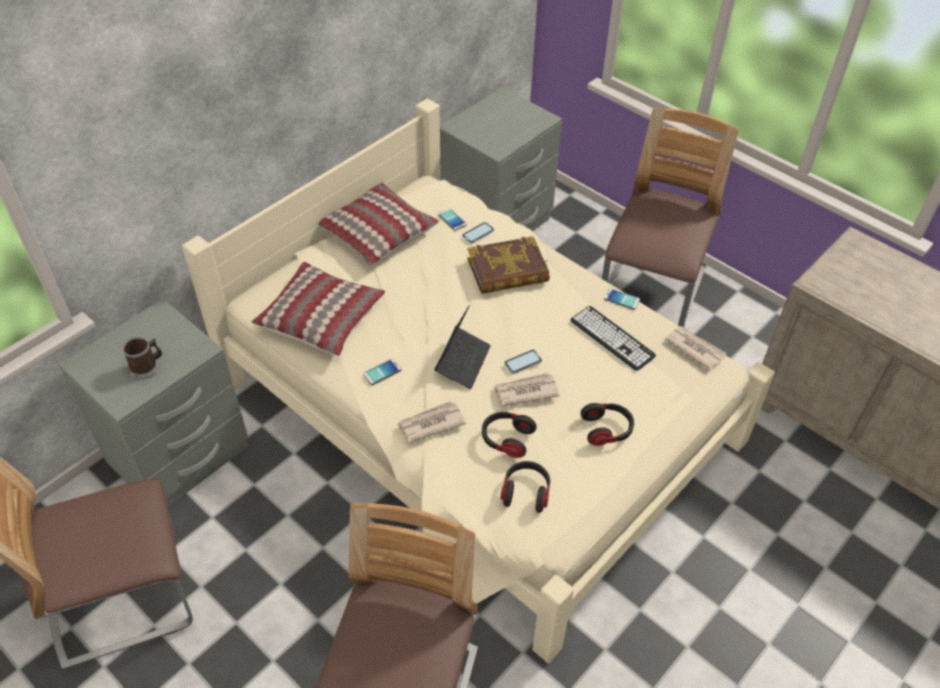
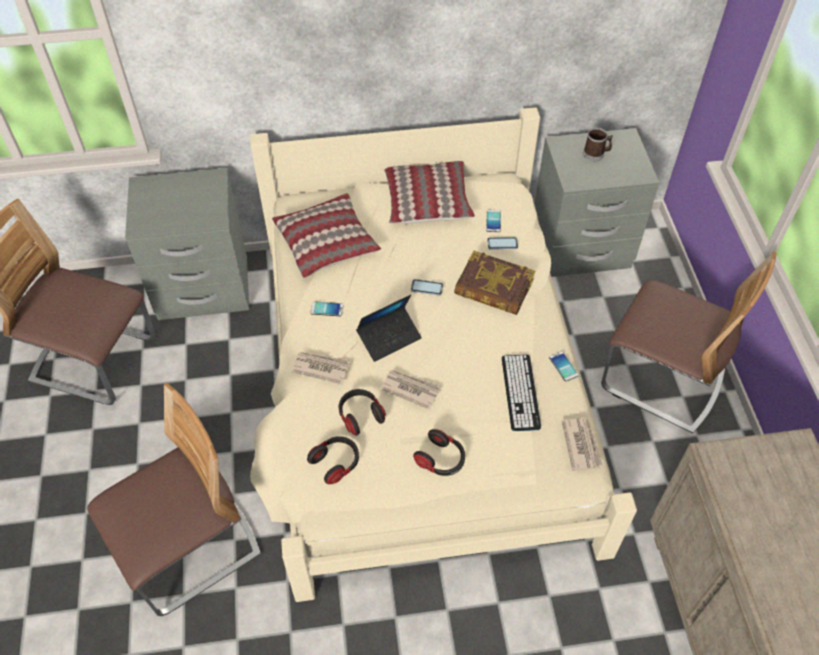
camera: 40 degrees right, 5 degrees up
mug [122,337,162,379] -> mug moved to [583,128,613,162]
phone [504,350,542,374] -> phone moved to [411,279,443,296]
chair [602,108,739,328] -> chair turned 60 degrees clockwise [601,251,777,433]

